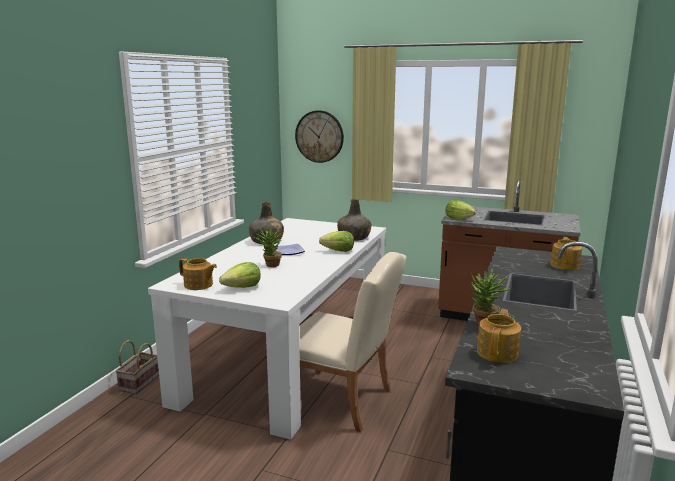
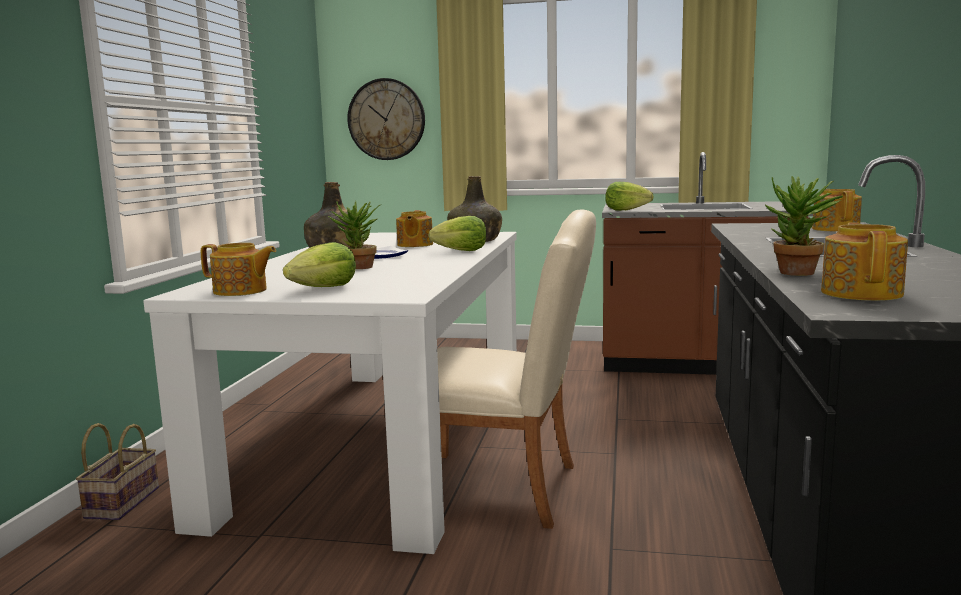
camera: 10 degrees left, 5 degrees down
none -> teapot [396,210,433,247]

